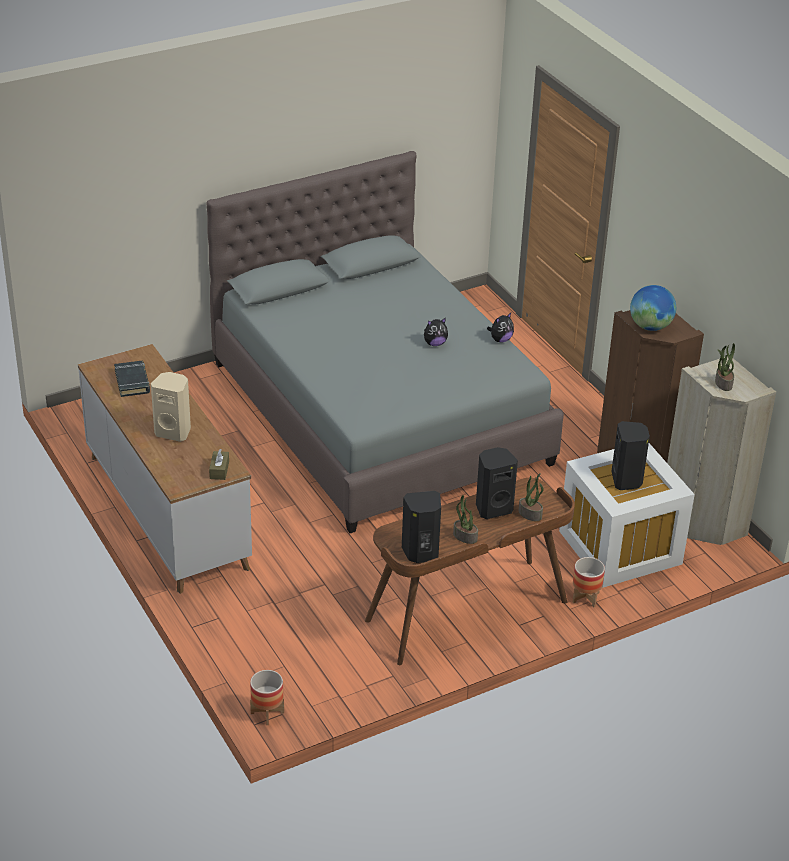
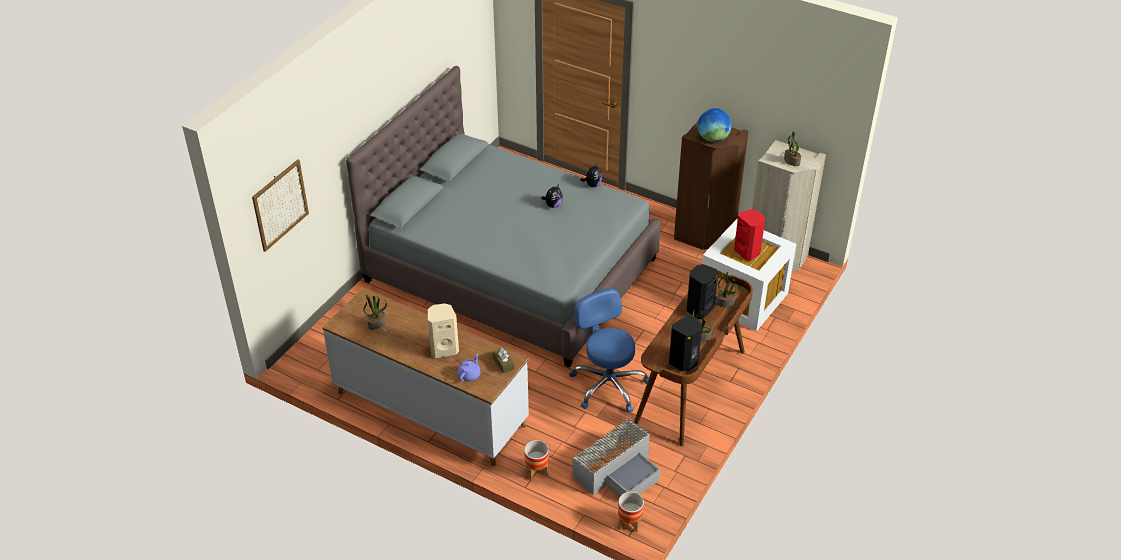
camera: 30 degrees left, 5 degrees up
black book [114,361,150,397] -> potted plant [363,294,387,330]
planter [573,557,605,607] -> planter moved to [524,440,549,480]
black speaker [611,421,650,490] -> red speaker [734,209,765,261]
none -> picture [252,159,309,252]
none -> purple teapot [458,353,481,381]
none -> blue office chair [569,288,649,412]
none -> grey storage box [572,418,660,497]

